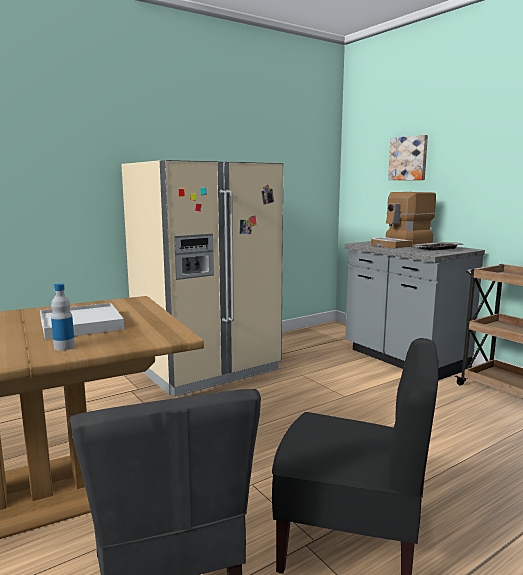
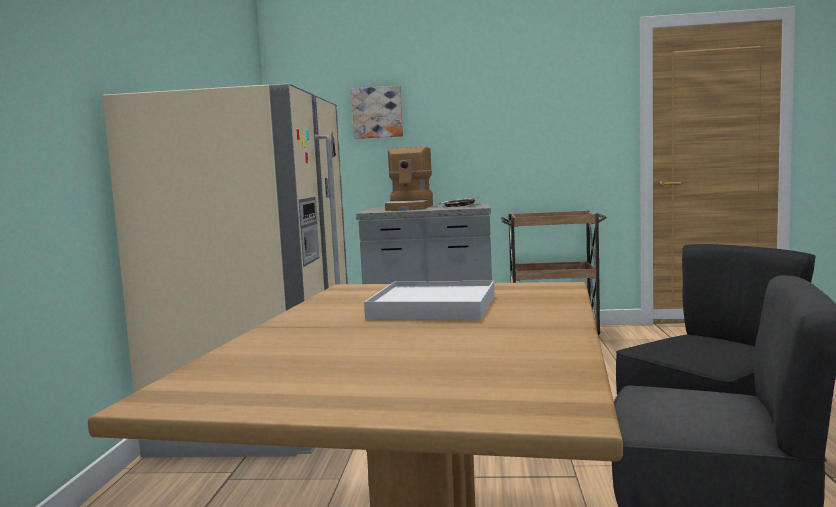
camera: 50 degrees left, 5 degrees down
bottle [51,283,75,351] -> none

